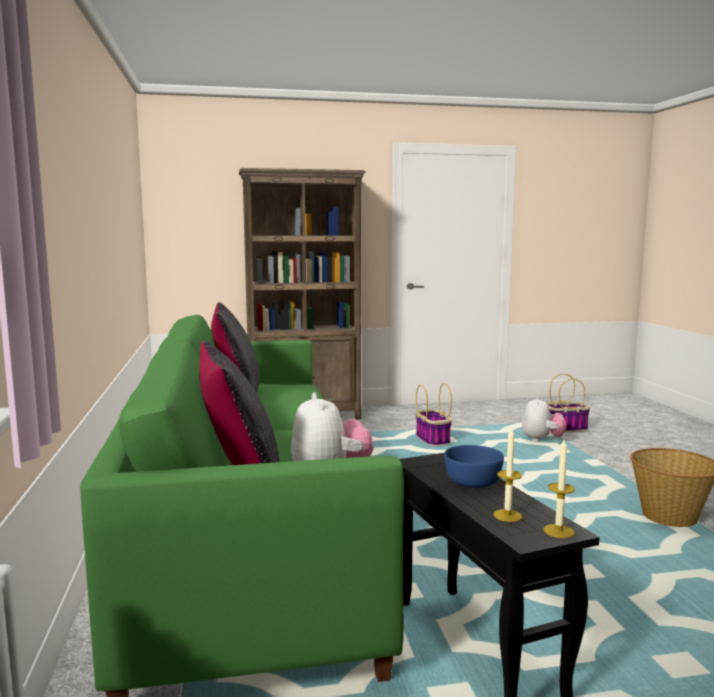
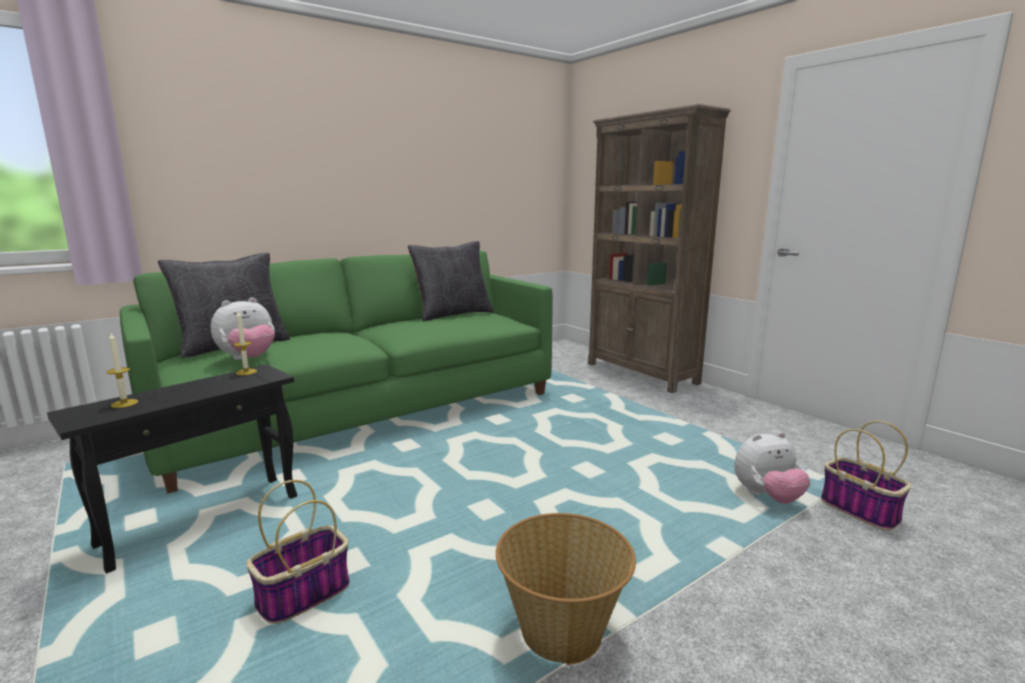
camera: 65 degrees right, 5 degrees up
basket [416,383,452,446] -> basket moved to [246,480,350,624]
blue bowl [445,445,504,488] -> none
candle [543,439,575,538] -> candle moved to [233,311,257,375]

